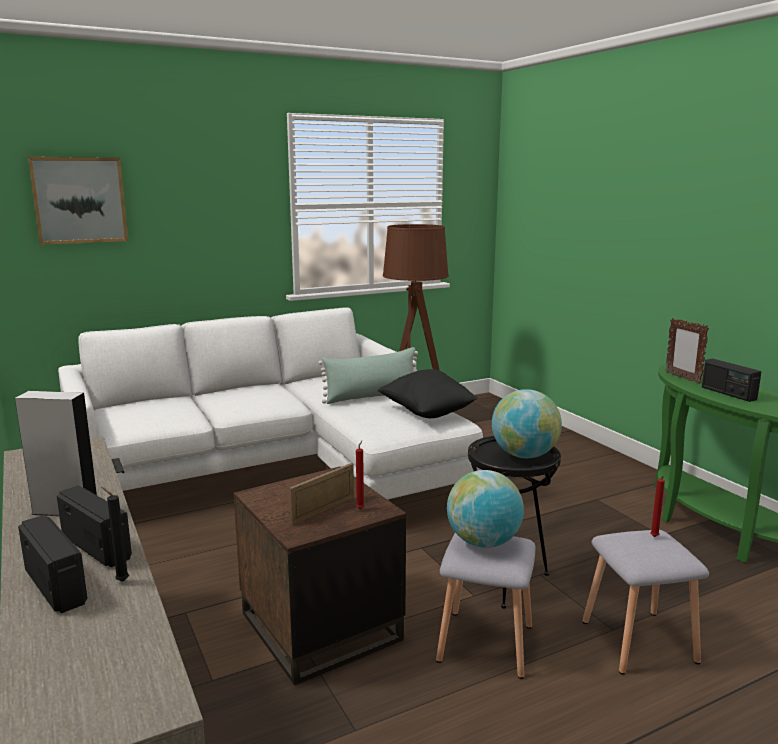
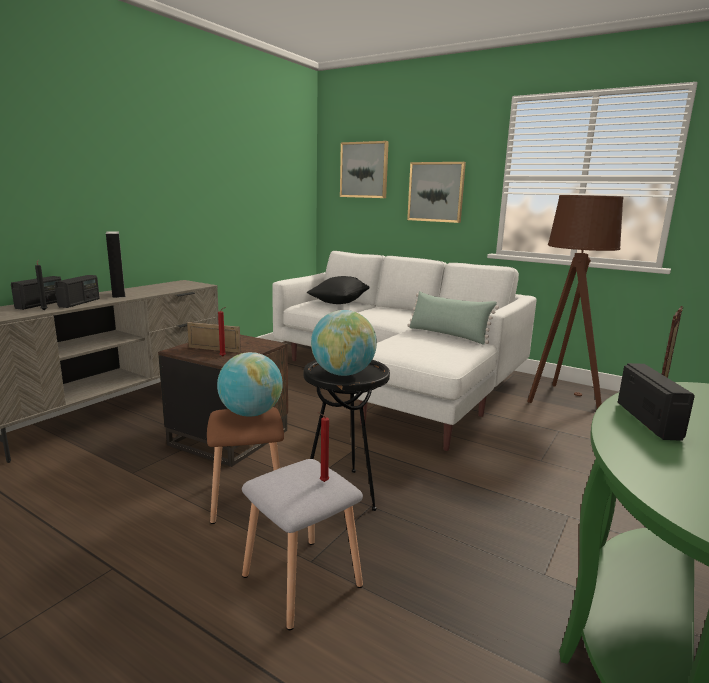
camera: 60 degrees right, 0 degrees up
black pillow [378,369,478,418] -> black pillow moved to [307,276,370,304]
grey stool [436,533,536,679] -> brown stool [207,407,284,524]
radio [702,359,761,402] -> radio turned 150 degrees clockwise [618,363,695,441]
none -> picture [407,162,466,223]

